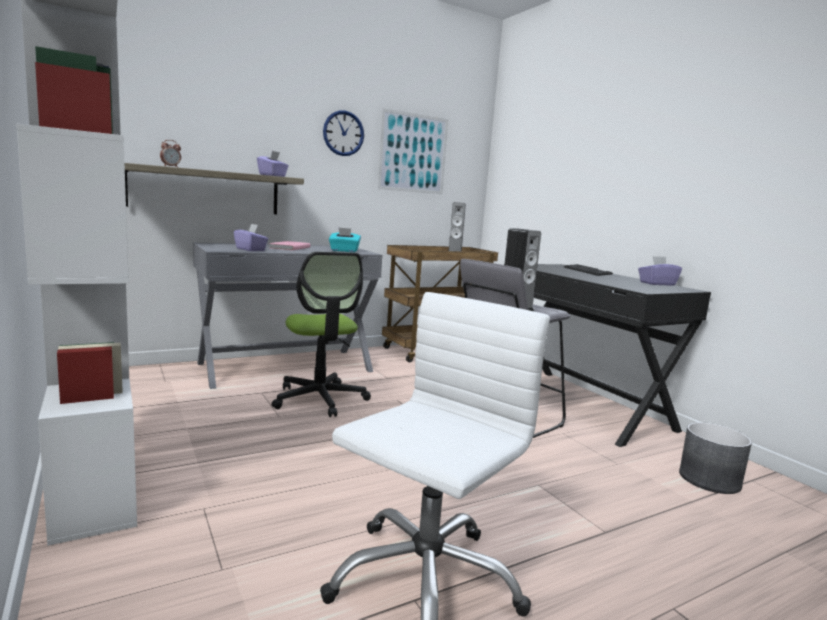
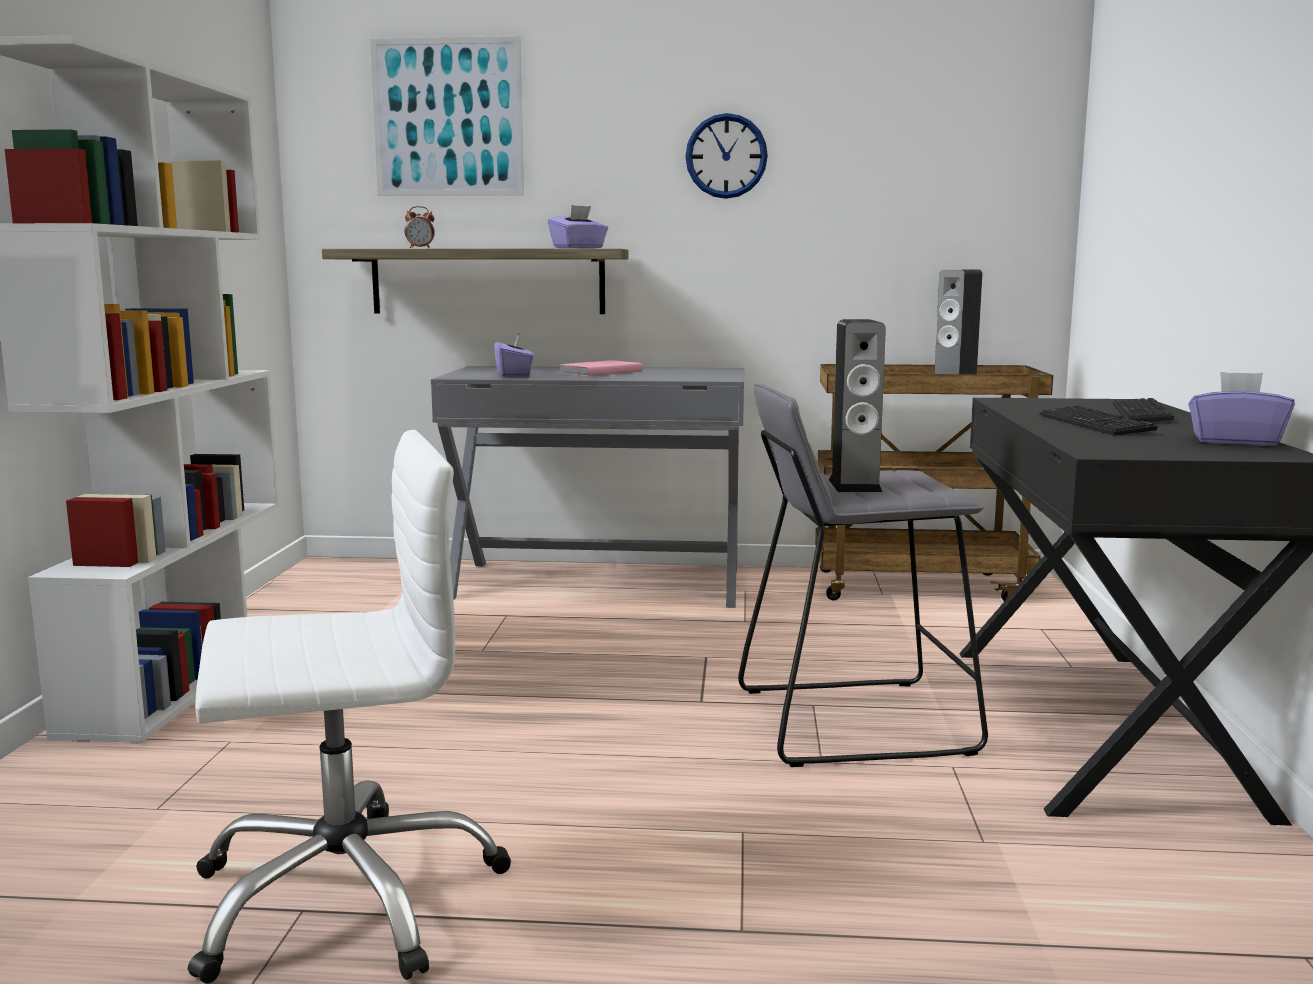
camera: 35 degrees right, 0 degrees up
office chair [272,252,371,417] -> none
turquoise tissue box [329,227,361,252] -> none
picture [377,108,448,194] -> picture moved to [370,36,524,196]
grey planter [679,422,752,494] -> none
none -> keyboard [1040,406,1158,436]

